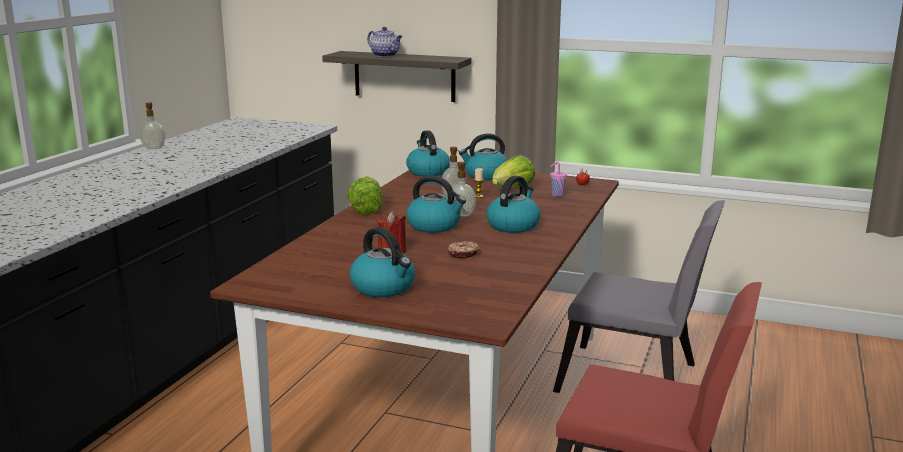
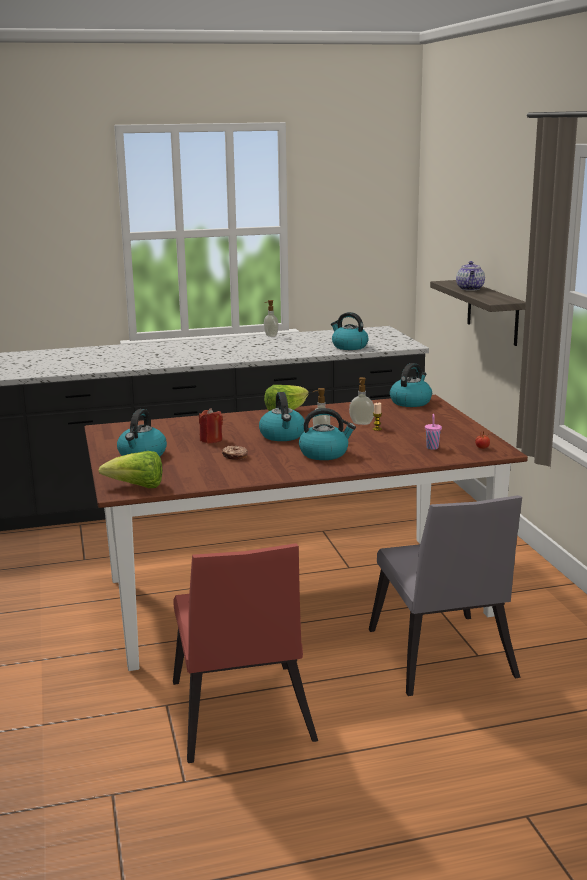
camera: 55 degrees right, 0 degrees up
kettle [459,134,508,180] -> kettle moved to [331,312,368,350]
lettuce [492,155,535,188] -> lettuce moved to [98,451,162,488]

